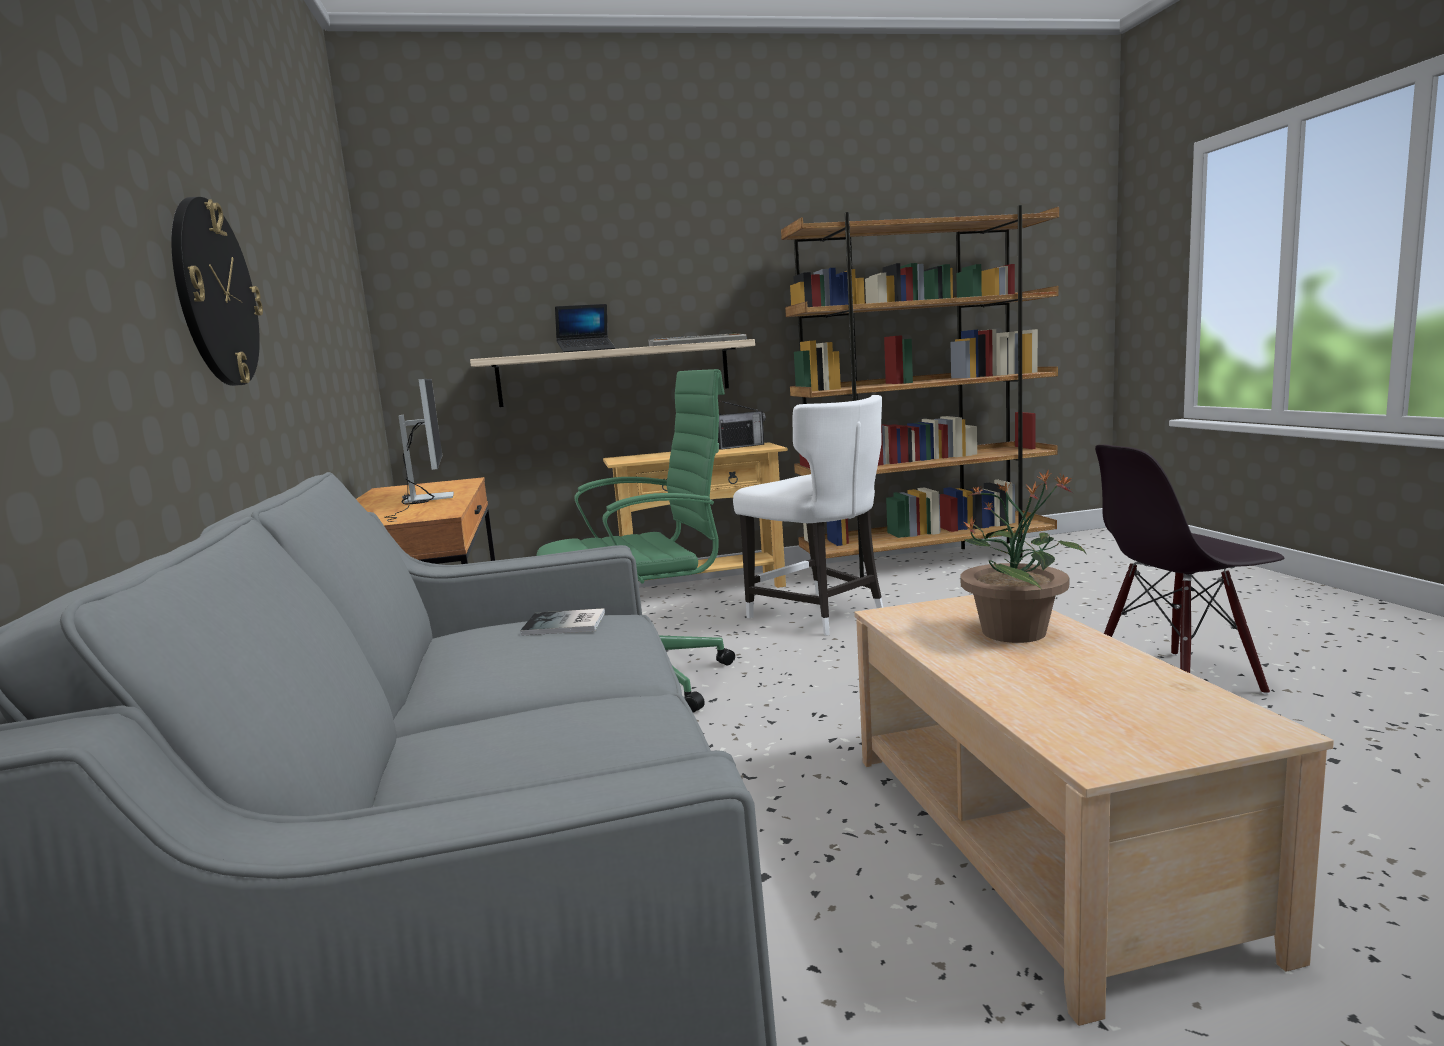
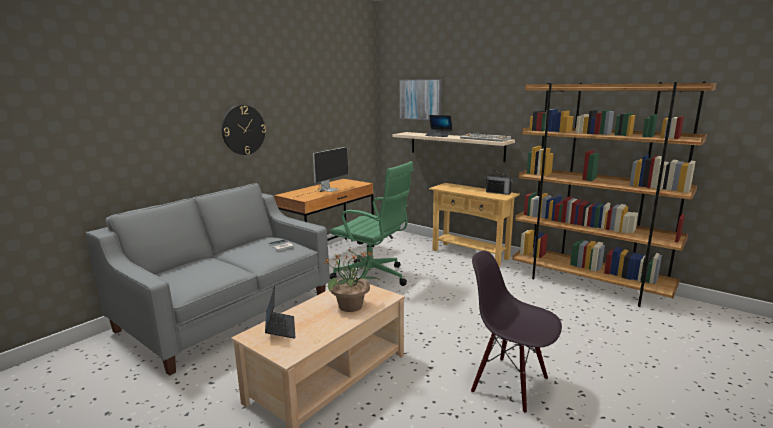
camera: 50 degrees right, 5 degrees up
white chair [733,395,883,636] -> none
none -> laptop [265,286,296,339]
none -> picture [399,79,442,120]

